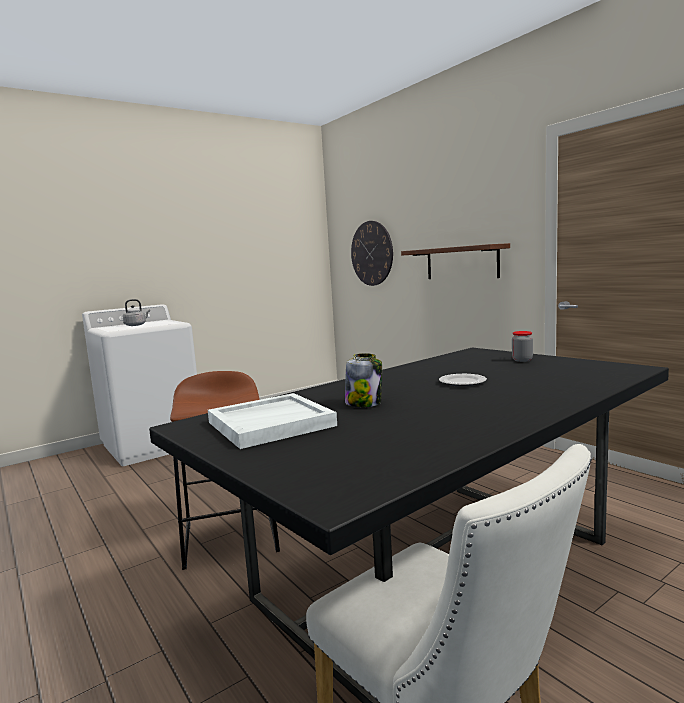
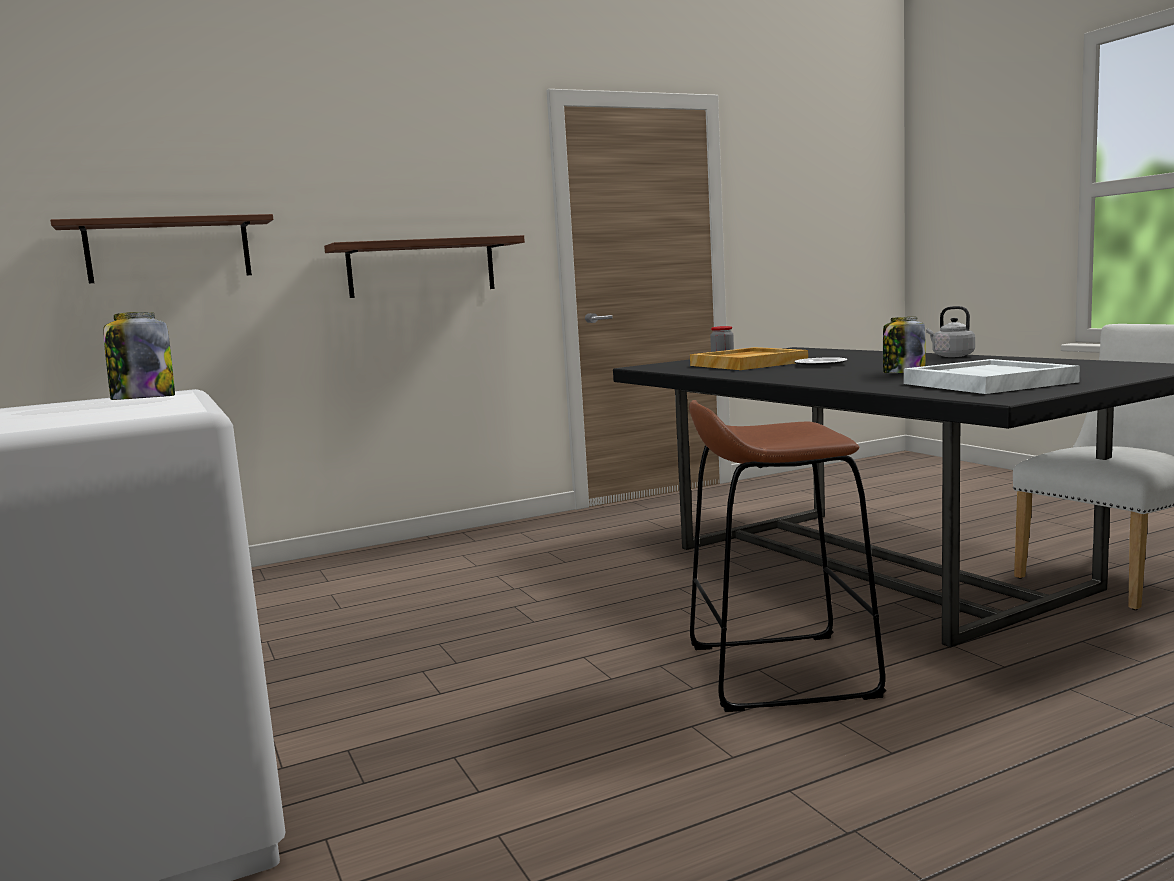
camera: 80 degrees left, 0 degrees up
grey kettle [123,299,150,326] -> grey kettle moved to [926,306,975,357]
wall clock [351,221,393,286] -> brown shelf [50,214,273,283]
none -> jar [103,312,175,400]
none -> beige tray [690,347,808,370]

